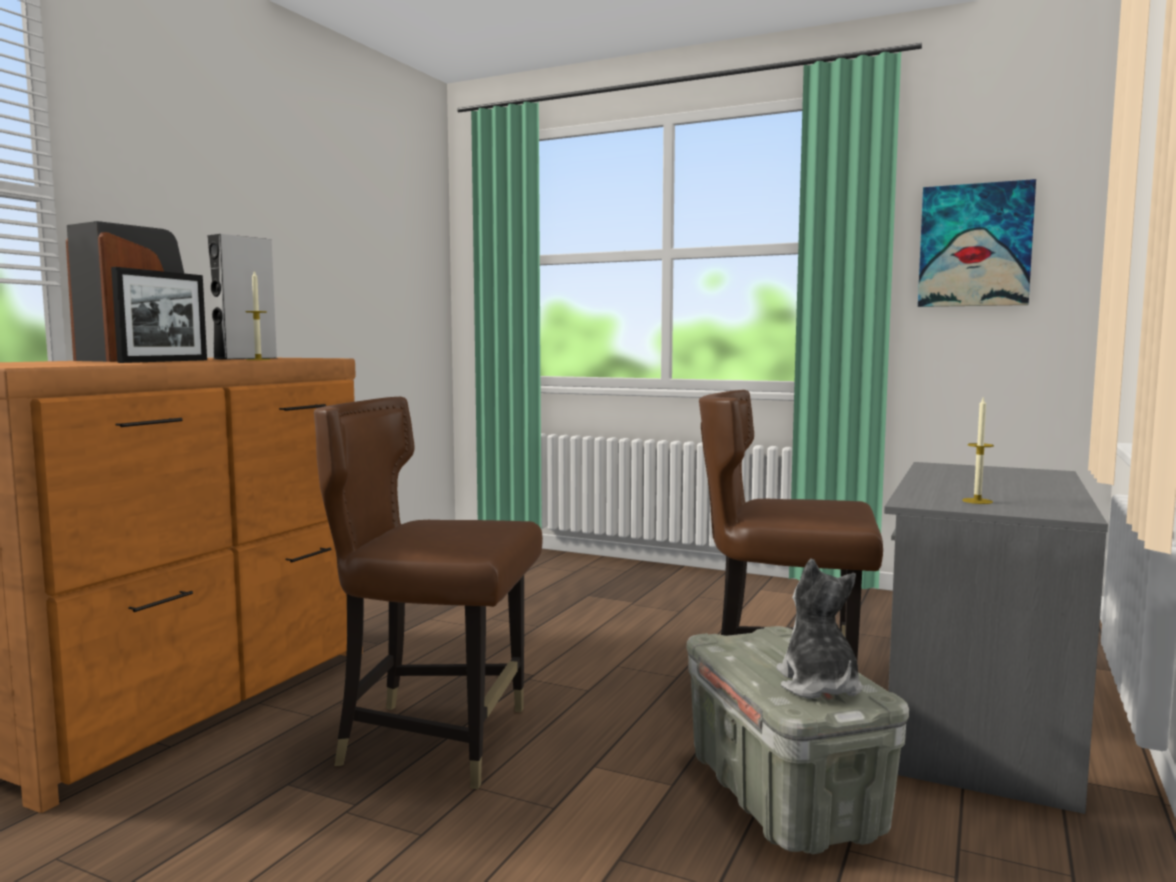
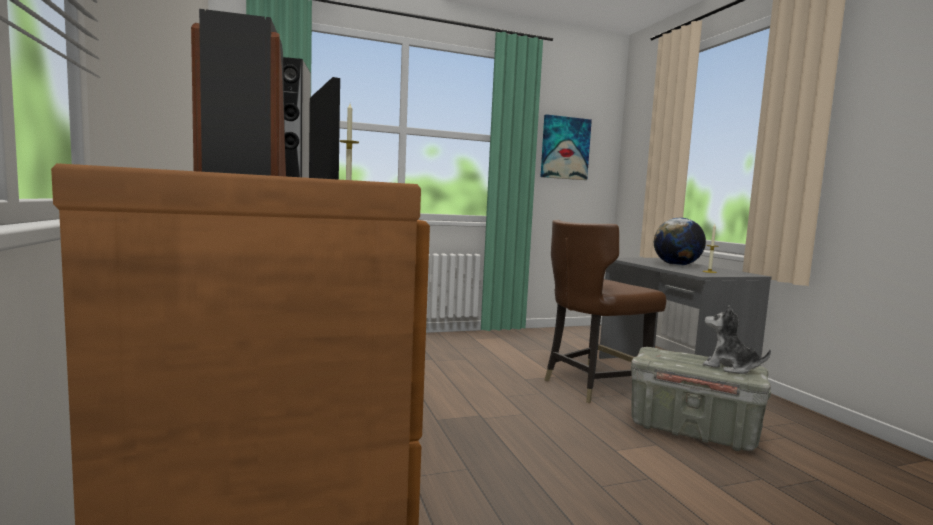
camera: 45 degrees left, 0 degrees up
brown chair [314,397,543,789] -> none
none -> globe [654,218,706,266]

